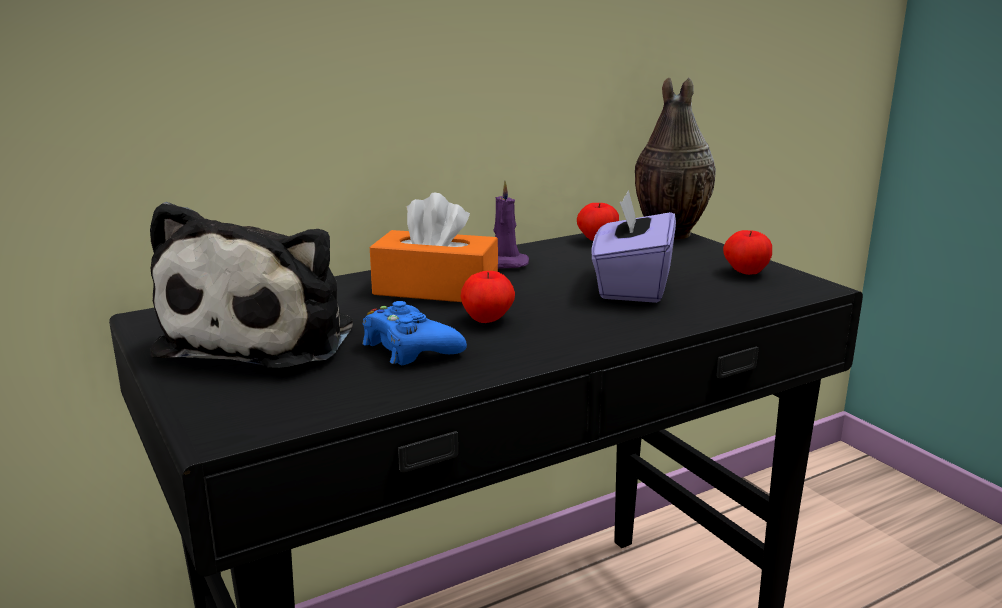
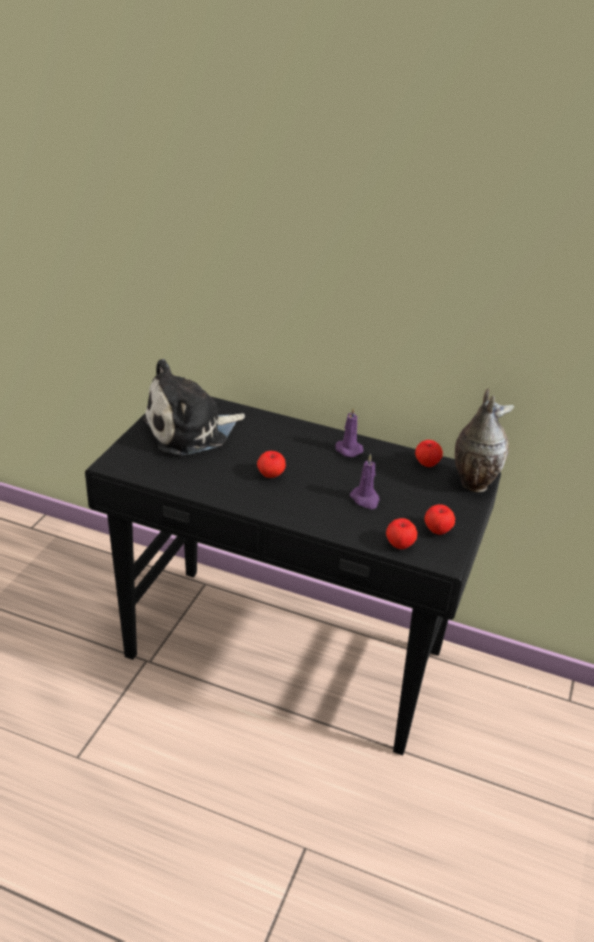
camera: 50 degrees right, 15 degrees up
blue game controller [362,301,467,365] -> none
orange tissue box [370,192,498,302] -> none
purple tissue box [592,190,676,303] -> purple candle [350,454,380,509]
none -> apple [386,518,418,549]

